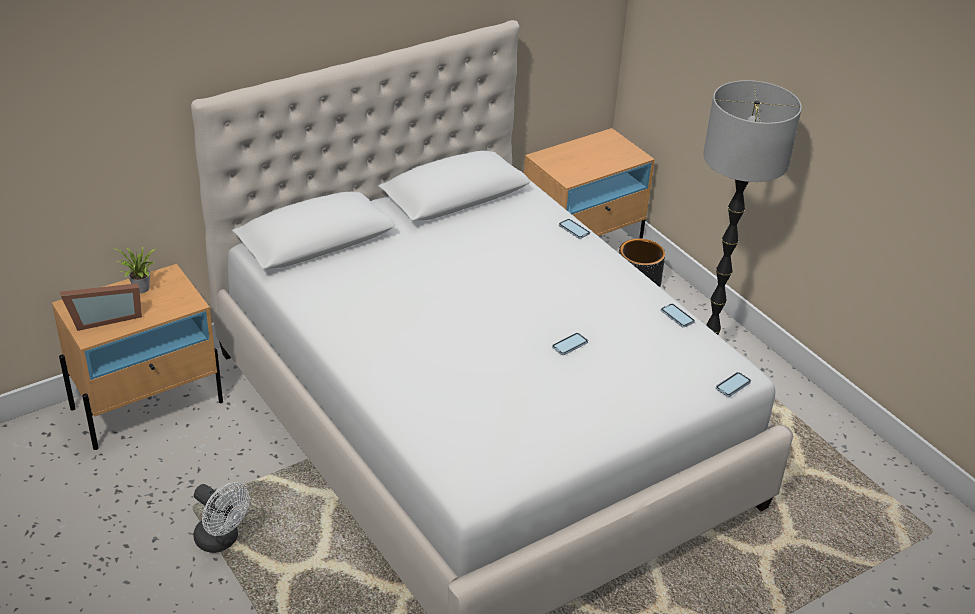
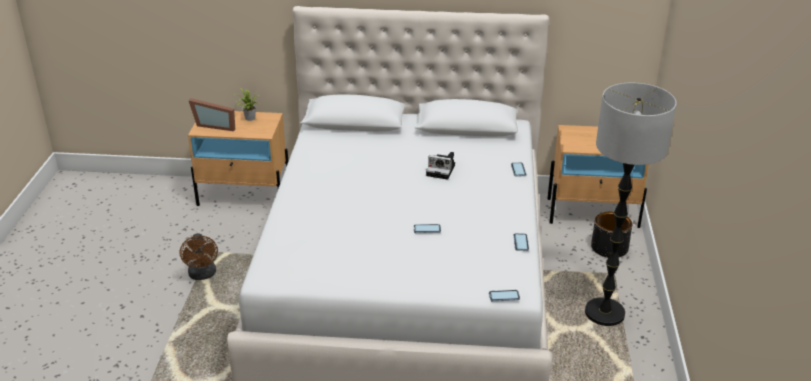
camera: 40 degrees right, 5 degrees down
white fan [193,482,250,553] -> brown fan [180,233,218,280]
none -> camera [426,152,455,180]

